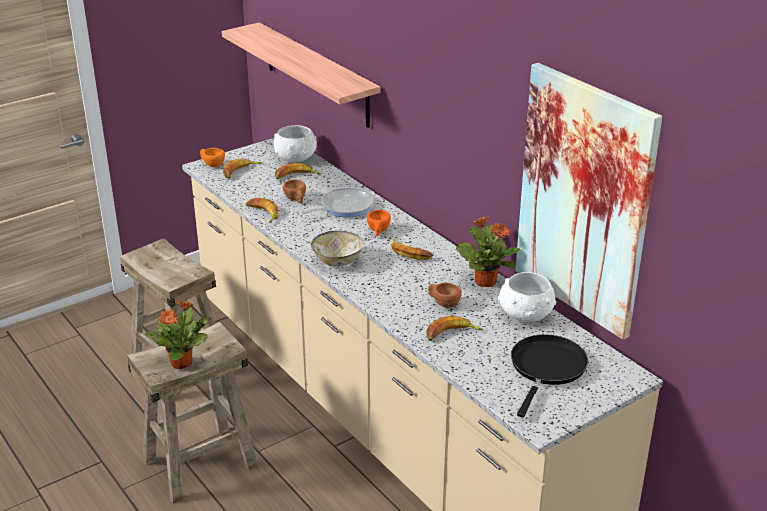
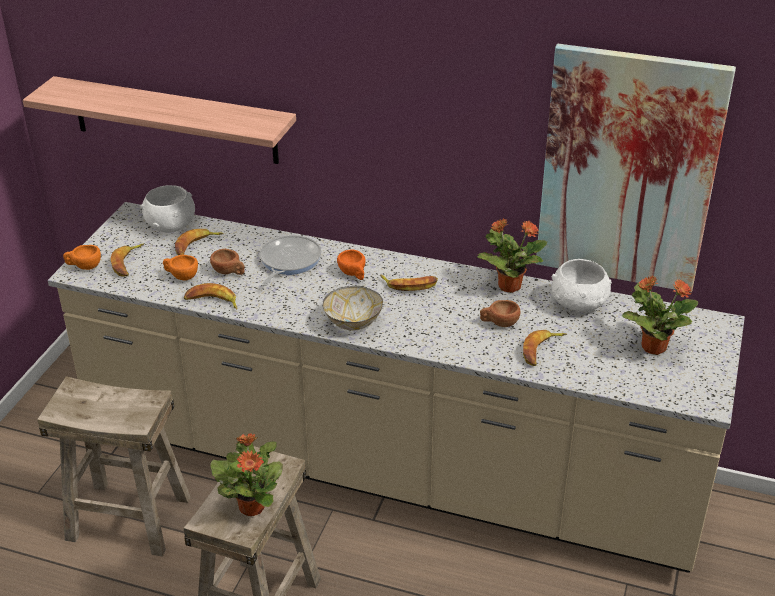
camera: 35 degrees left, 5 degrees up
black frying pan [511,334,588,417] -> potted plant [622,276,698,355]
none -> orange cup [163,255,198,281]

